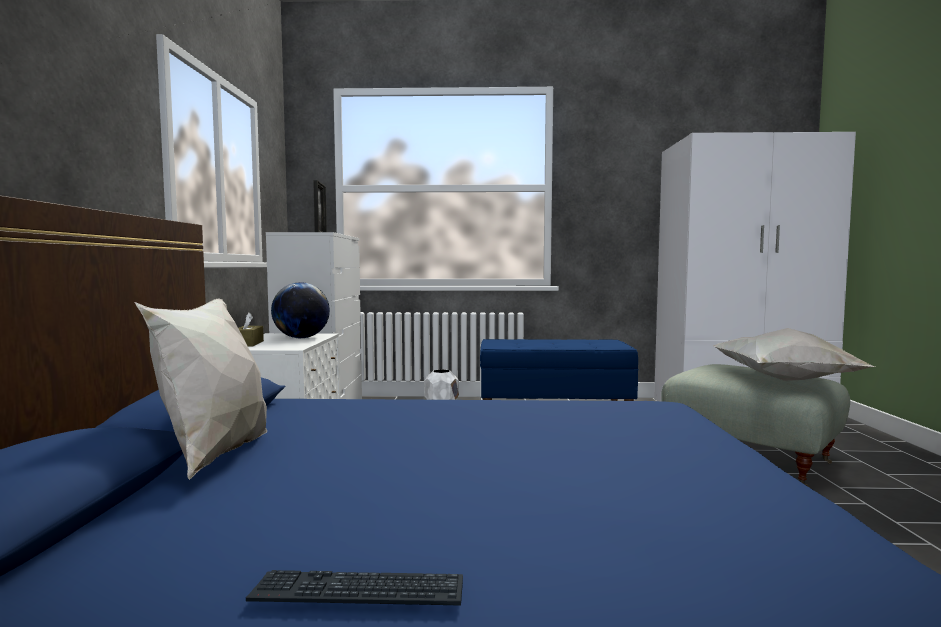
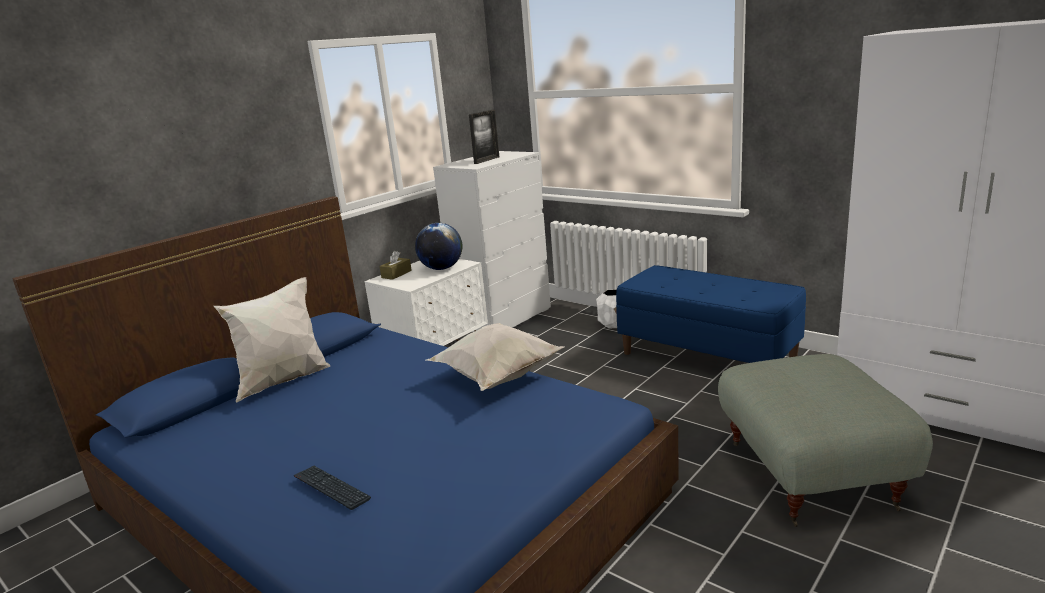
camera: 40 degrees right, 15 degrees up
keyboard [246,570,463,606] -> keyboard moved to [294,465,371,510]
white pillow [712,328,875,381] -> white pillow moved to [426,323,564,391]

